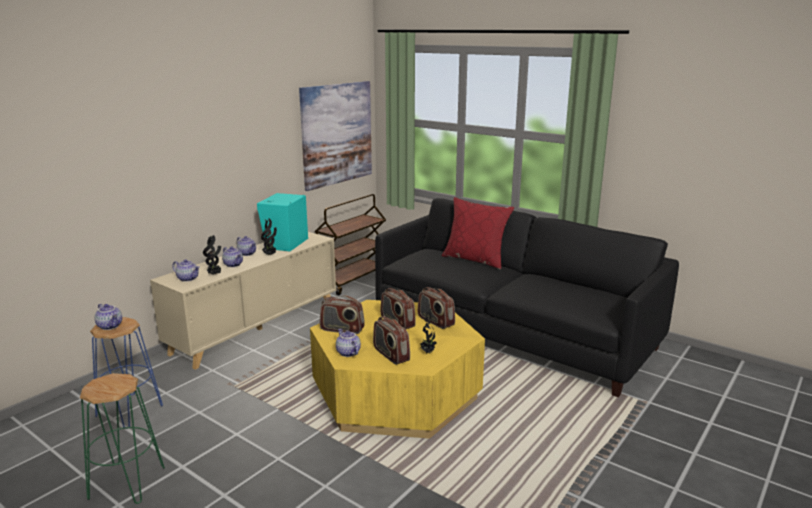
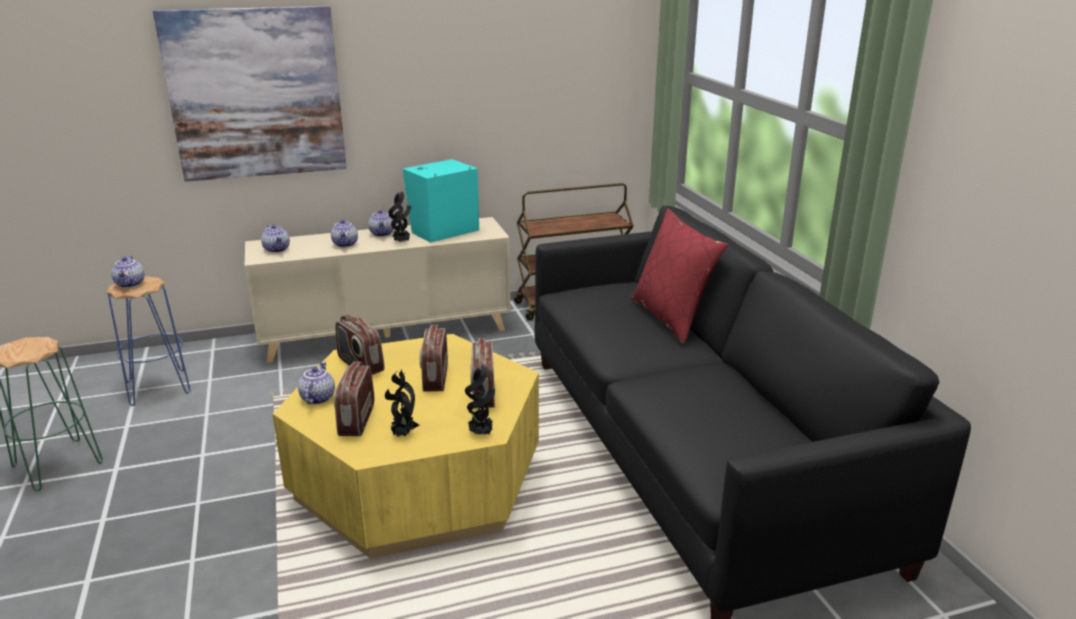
camera: 35 degrees right, 5 degrees up
potted plant [203,235,221,275] -> potted plant moved to [465,365,495,435]
picture [299,81,372,191] -> picture moved to [153,6,347,182]

